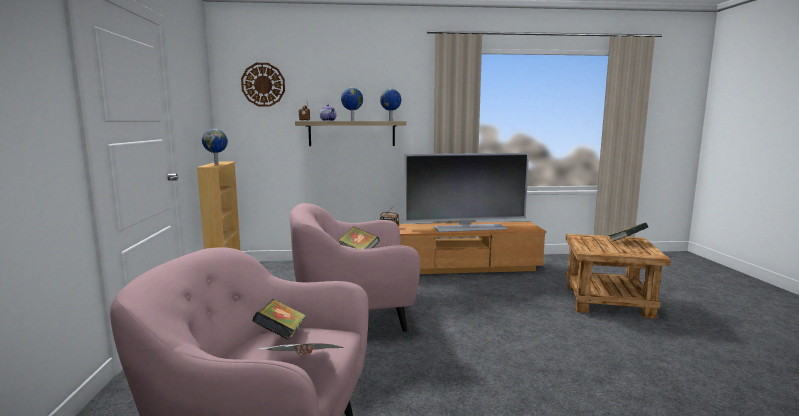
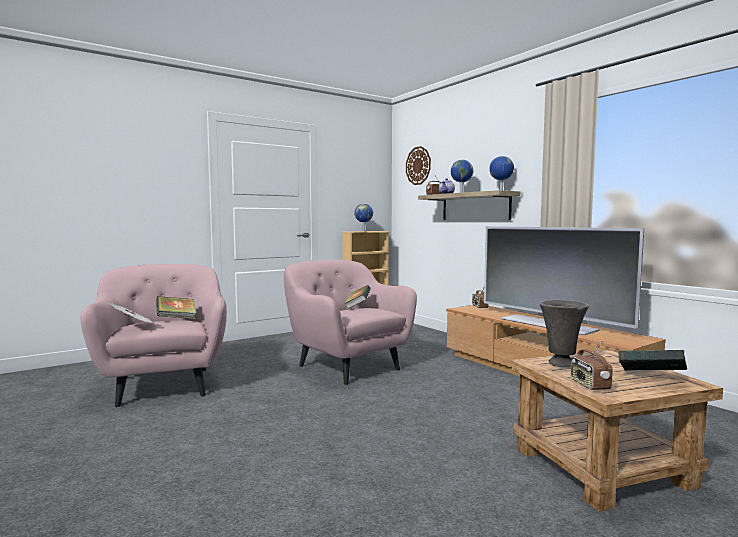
camera: 60 degrees right, 5 degrees down
none -> grey vase [539,300,589,367]
none -> radio [571,341,613,390]

